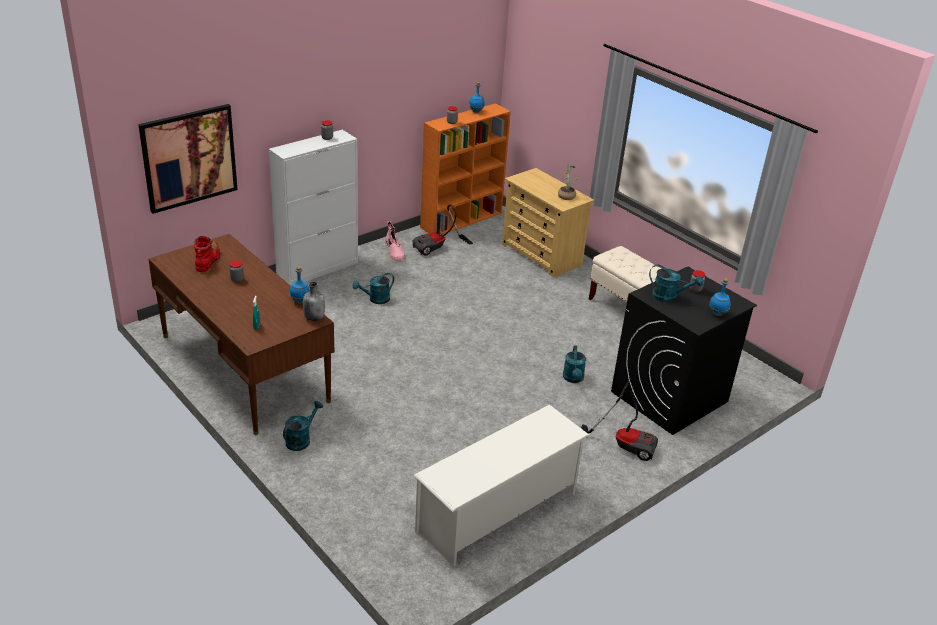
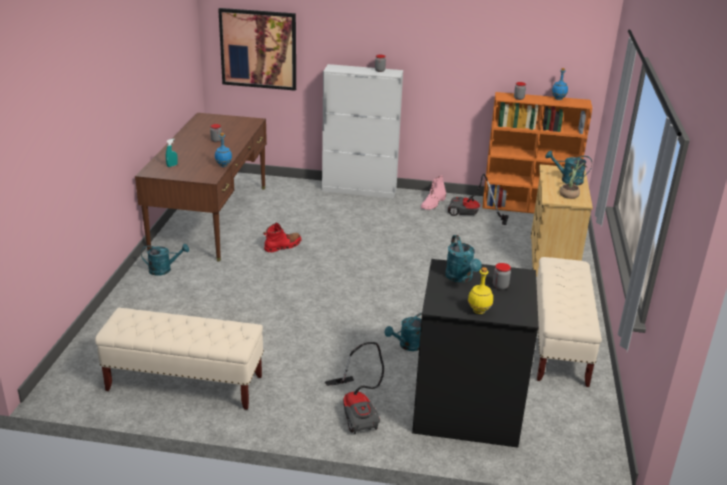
camera: 50 degrees right, 5 degrees down
red boot [194,236,220,272] -> red boot moved to [263,223,301,253]
grey bottle [303,282,325,321] -> none
turquoise watering can [353,273,394,304] -> turquoise watering can moved to [545,150,592,185]
white shoe rack [414,405,590,567] -> beige bench [95,308,264,410]
blue bottle [709,278,731,316] -> yellow bottle [468,267,493,314]

